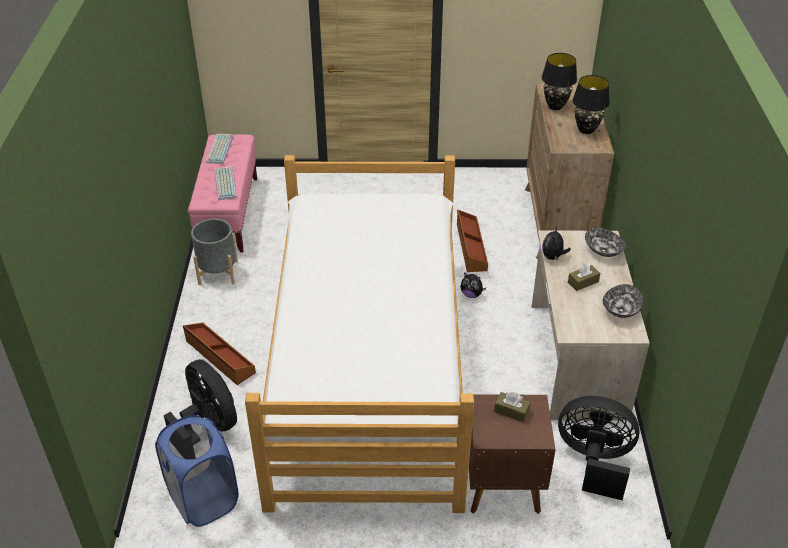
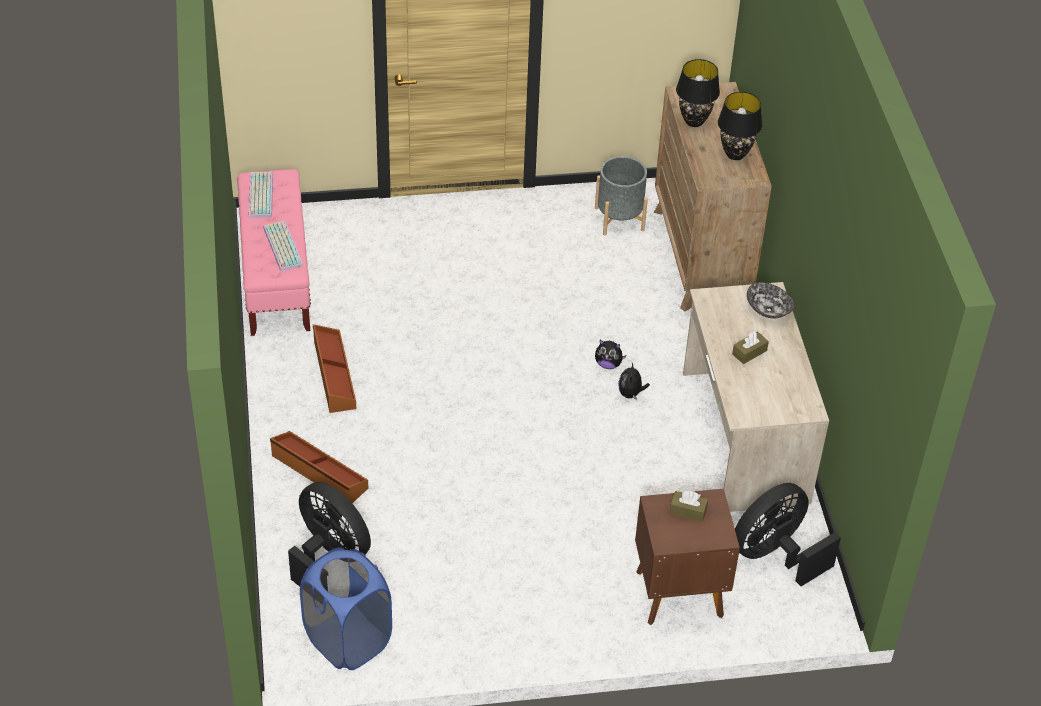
camera: 10 degrees left, 5 degrees up
grey planter [191,219,238,285] -> grey planter moved to [595,156,648,235]
bed [245,155,474,513] -> none
brown storage box [457,210,488,272] -> brown storage box moved to [313,324,356,413]
plush toy [542,227,571,261] -> plush toy moved to [618,363,650,400]
black fan [558,396,639,500] -> black fan turned 45 degrees counterclockwise [735,483,841,586]
bowl [603,284,644,318] -> none

